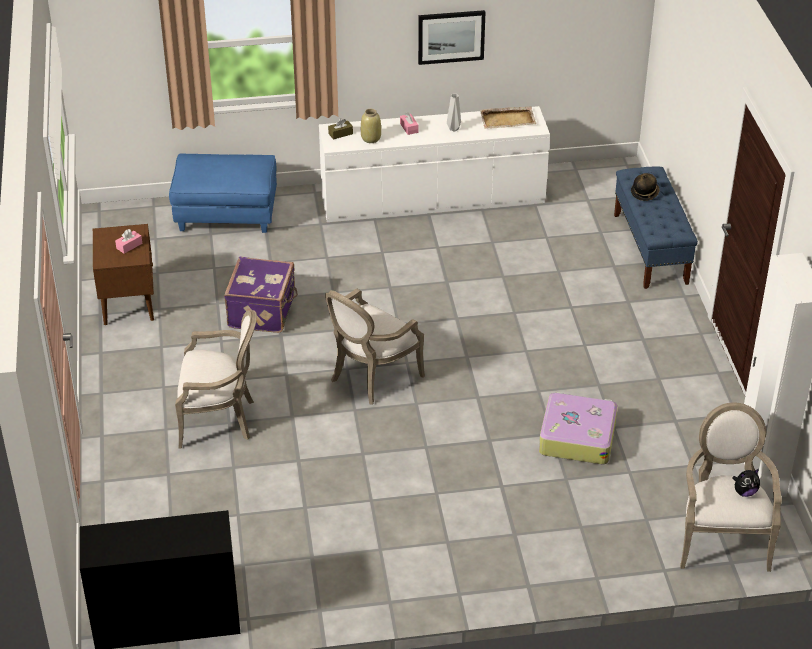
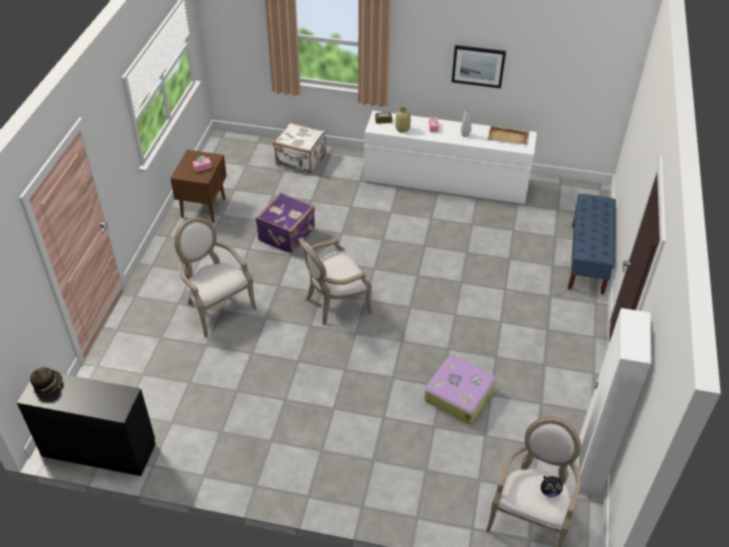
camera: 20 degrees right, 5 degrees up
blue ottoman [169,153,277,233] -> white suitcase [273,122,326,173]
armchair [175,310,257,449] -> armchair turned 150 degrees counterclockwise [174,217,257,337]
hat [631,173,660,201] -> hat moved to [30,367,62,395]

